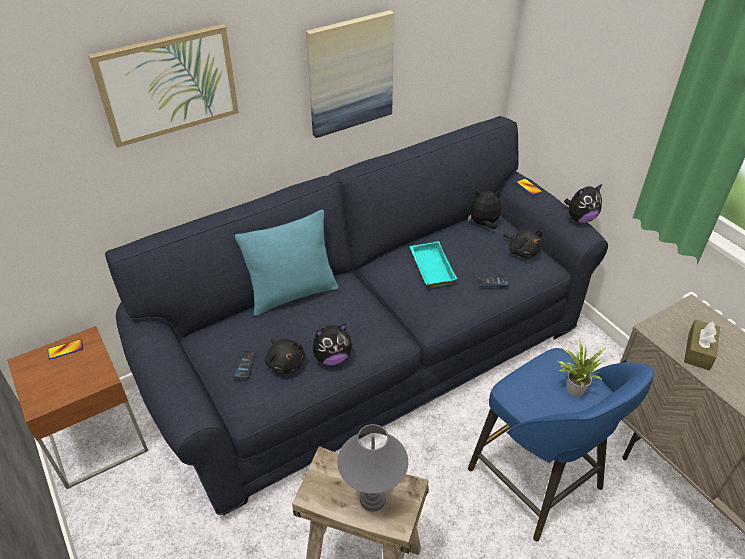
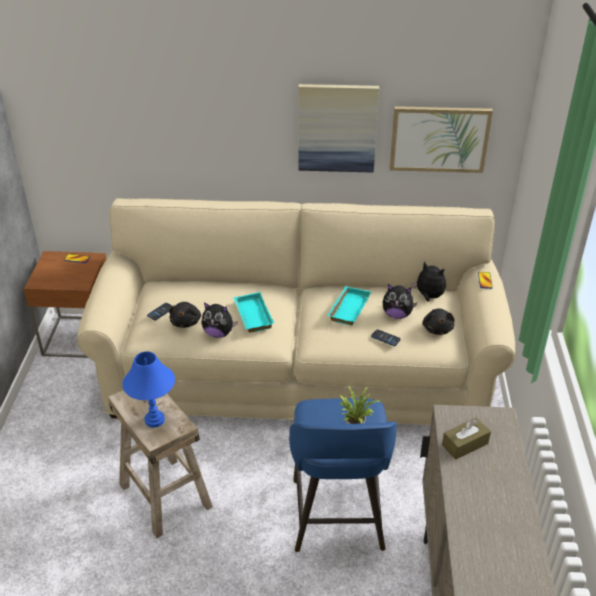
camera: 35 degrees right, 5 degrees down
picture [88,24,239,148] -> picture moved to [390,106,493,173]
blue sofa [105,116,608,515] -> beige sofa [77,198,515,425]
turquoise pillow [235,210,339,316] -> none
grey table lamp [337,424,408,512] -> blue table lamp [122,351,175,428]
plush toy [564,184,602,223] -> plush toy moved to [383,284,417,319]
none -> turquoise tray [233,292,274,332]

